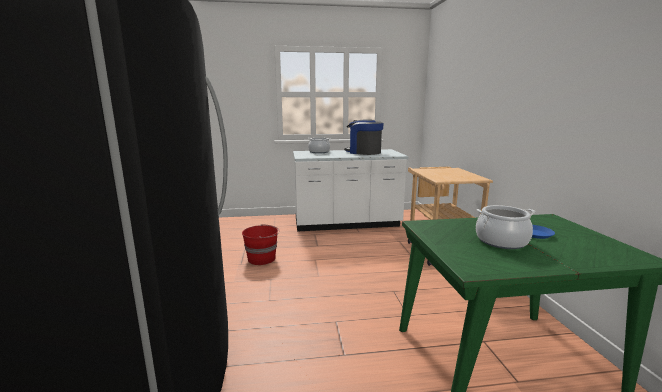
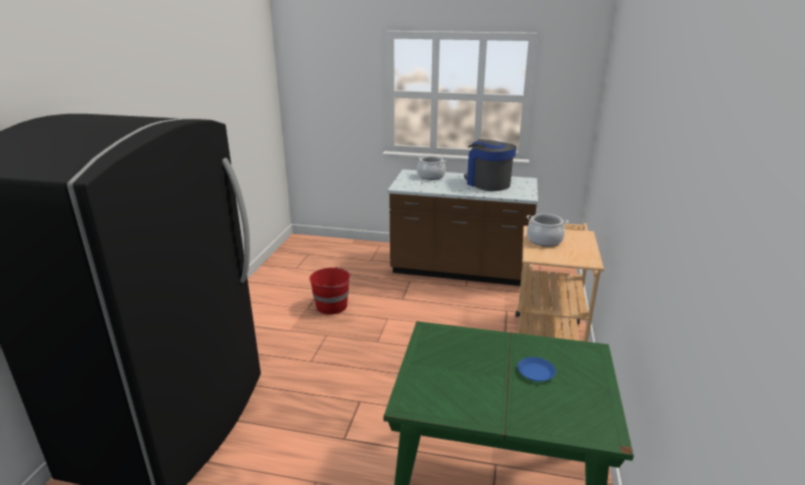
camera: 20 degrees right, 10 degrees up
white counter [293,149,409,231] -> brown counter [388,169,538,286]
cooking pot [476,205,536,249] -> cooking pot moved to [527,214,569,247]

